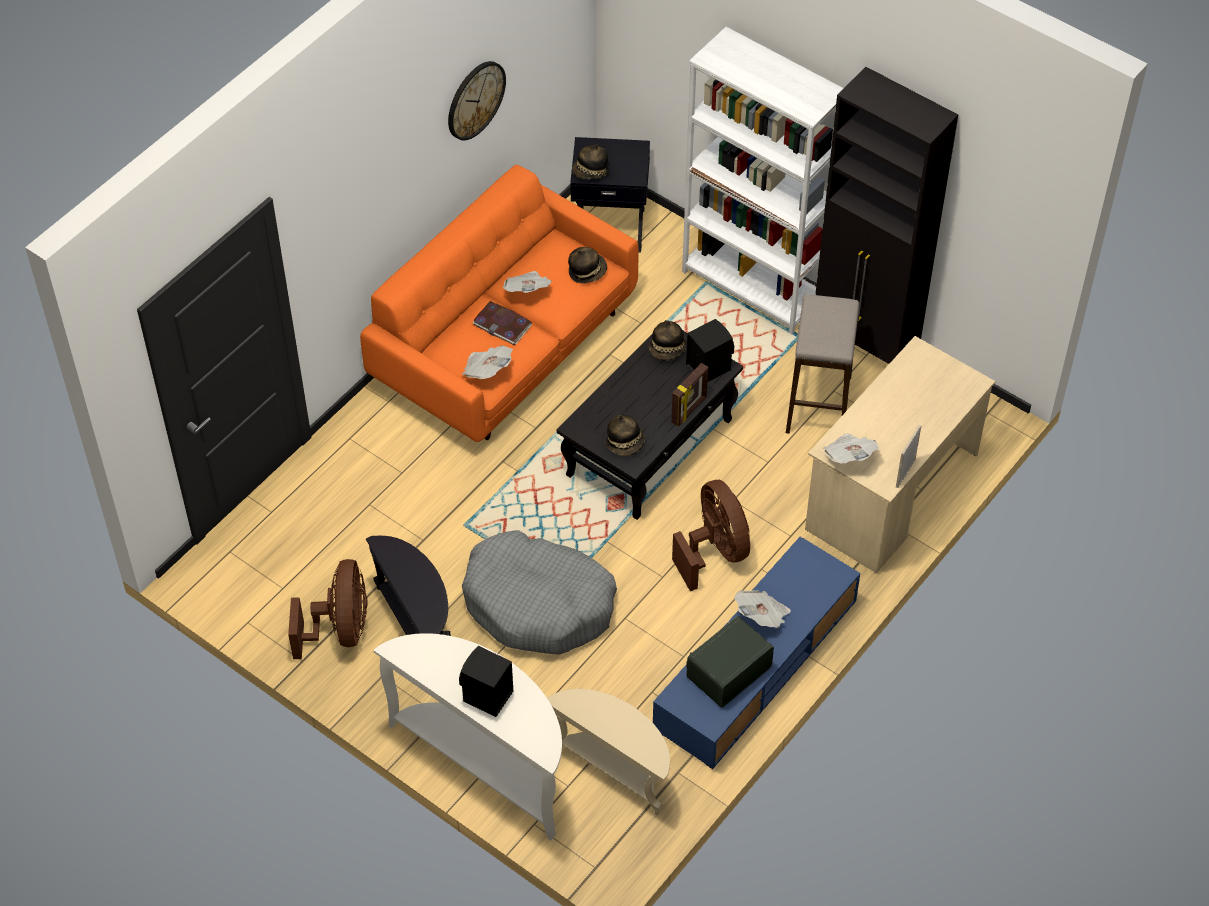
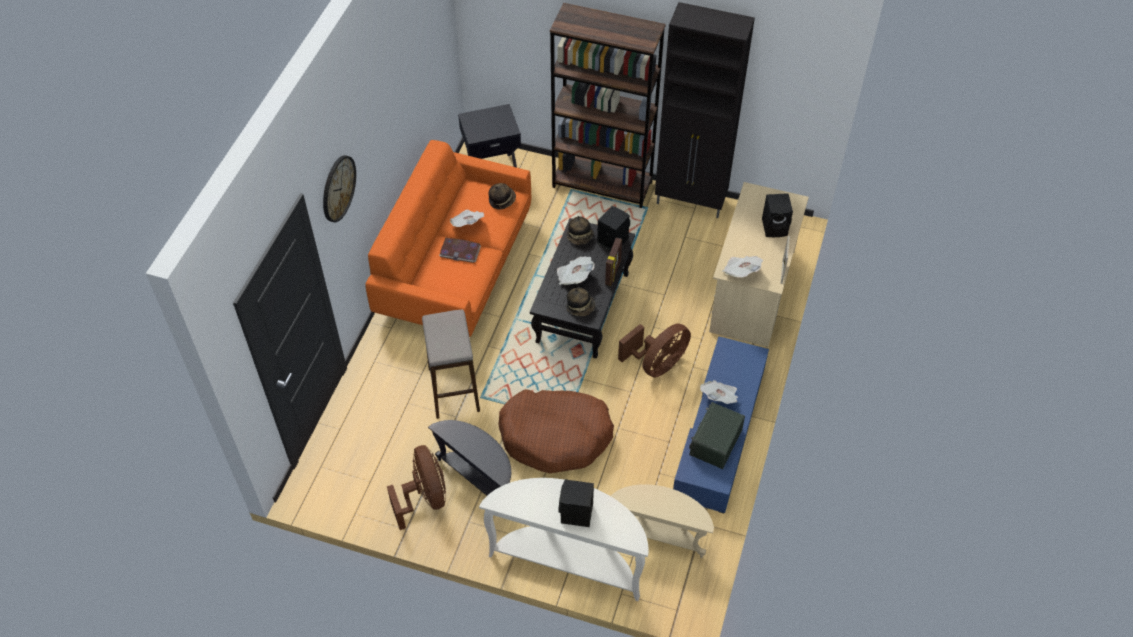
camera: 20 degrees left, 0 degrees up
wall clock [448,61,506,140] -> wall clock moved to [323,155,356,222]
newspaper [462,345,513,379] -> newspaper moved to [557,257,594,285]
grey dog bed [462,530,617,655] -> brown dog bed [498,389,614,473]
hat [572,144,610,179] -> none
brown fan [672,480,750,591] -> brown fan turned 90 degrees clockwise [618,324,691,377]
white bookcase [682,27,844,334] -> brown bookcase [550,3,666,208]
stool [786,294,859,434] -> stool moved to [422,310,480,419]
none -> black speaker [762,193,793,237]

